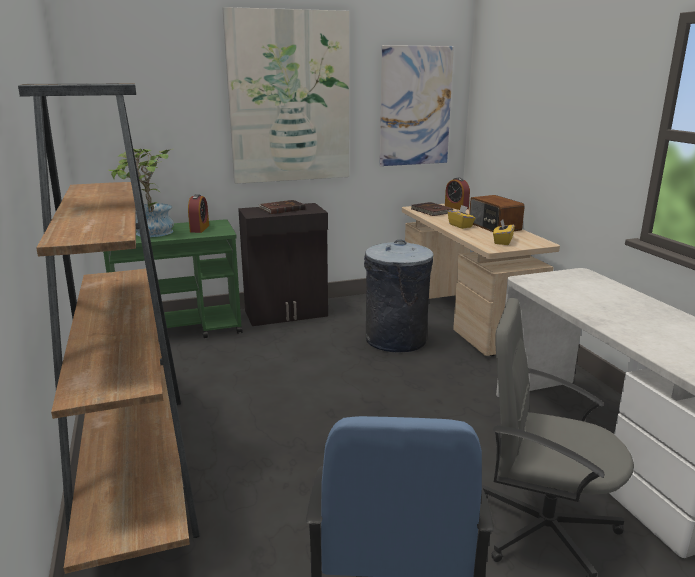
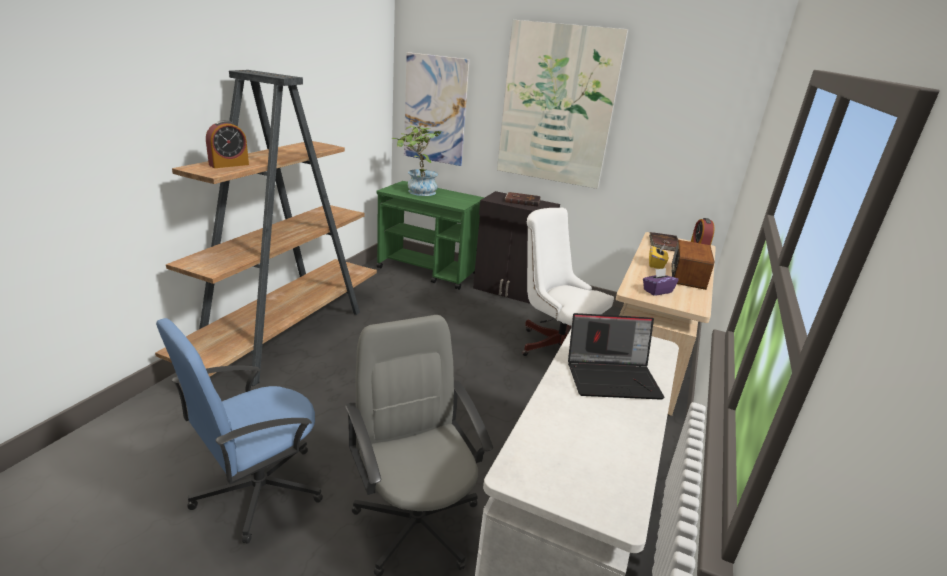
camera: 40 degrees right, 5 degrees up
alarm clock [188,194,209,233] -> alarm clock moved to [206,120,249,168]
grey trash can [364,240,434,352] -> white office chair [522,208,614,356]
picture [380,45,454,166] -> picture moved to [404,52,469,166]
yellow tissue box [493,220,515,245] -> purple tissue box [643,268,679,296]
none -> laptop [568,313,665,400]

